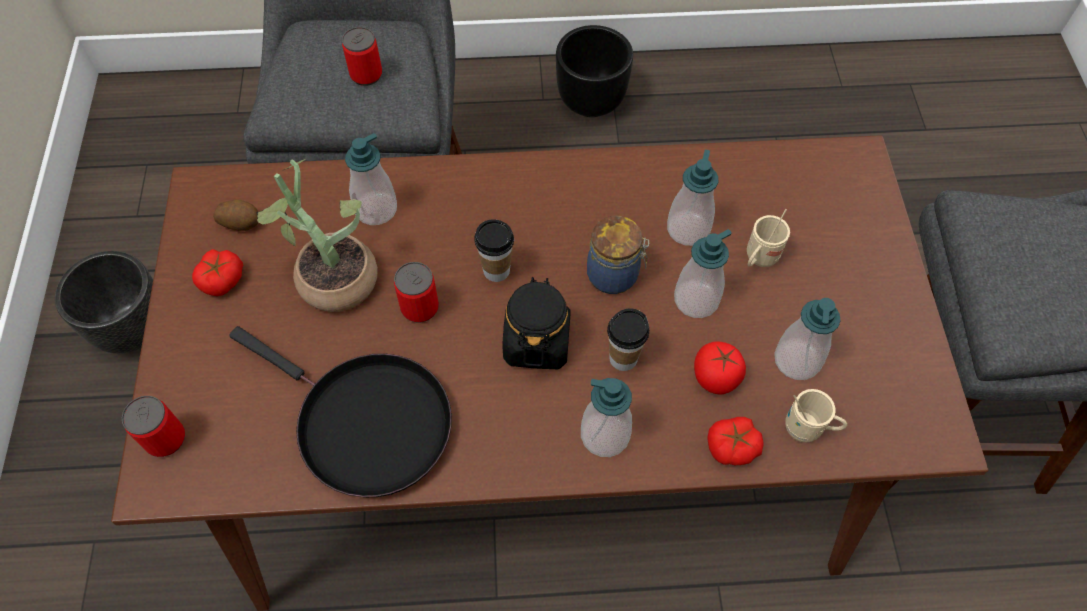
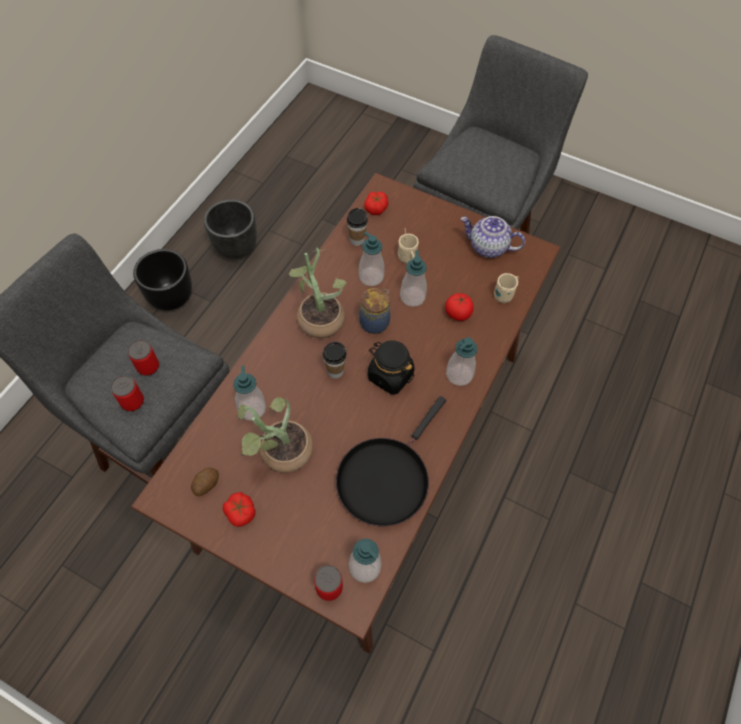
camera: 60 degrees left, 0 degrees up
black planter [55,251,153,354] -> black planter moved to [204,199,257,259]
black frying pan [229,326,452,497] -> black frying pan turned 150 degrees clockwise [336,396,446,526]
can [394,262,439,323] -> can moved to [111,375,144,411]
cup [607,308,649,371] -> cup moved to [347,208,368,246]
tomato [707,417,764,465] -> tomato moved to [364,191,389,215]
soap dispenser [774,298,841,380] -> soap dispenser moved to [349,539,381,583]
none -> potted plant [289,248,346,338]
none -> teapot [461,216,525,258]

